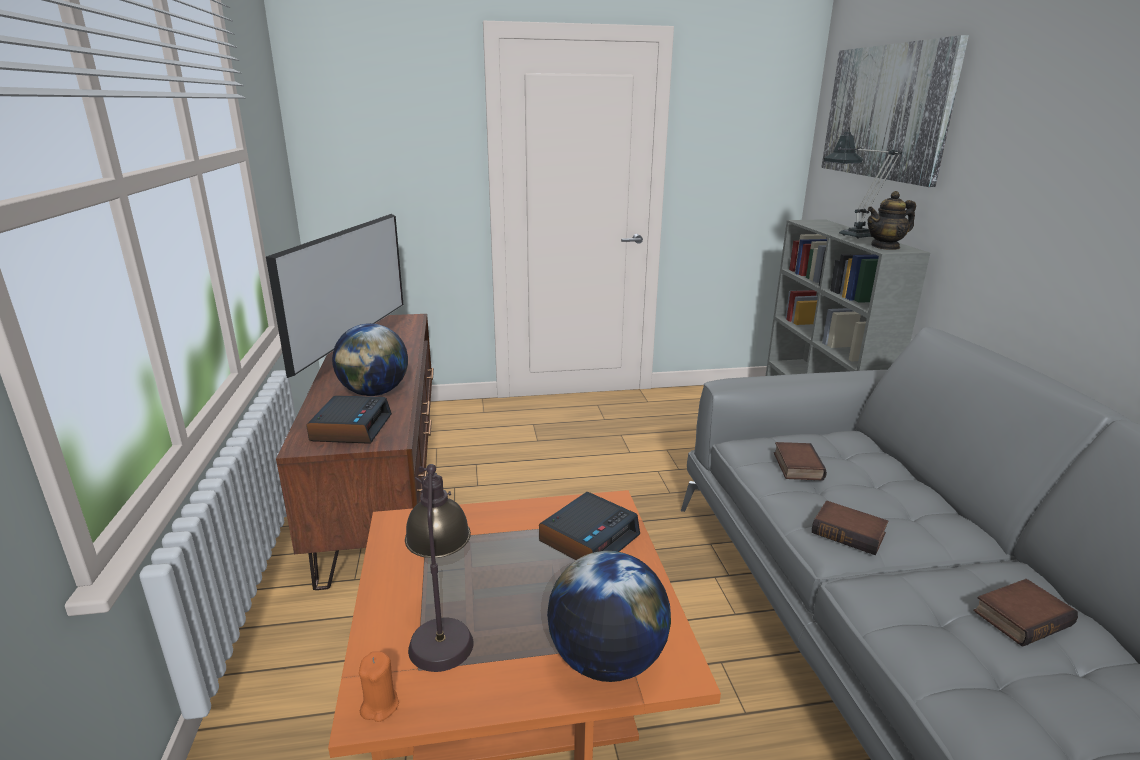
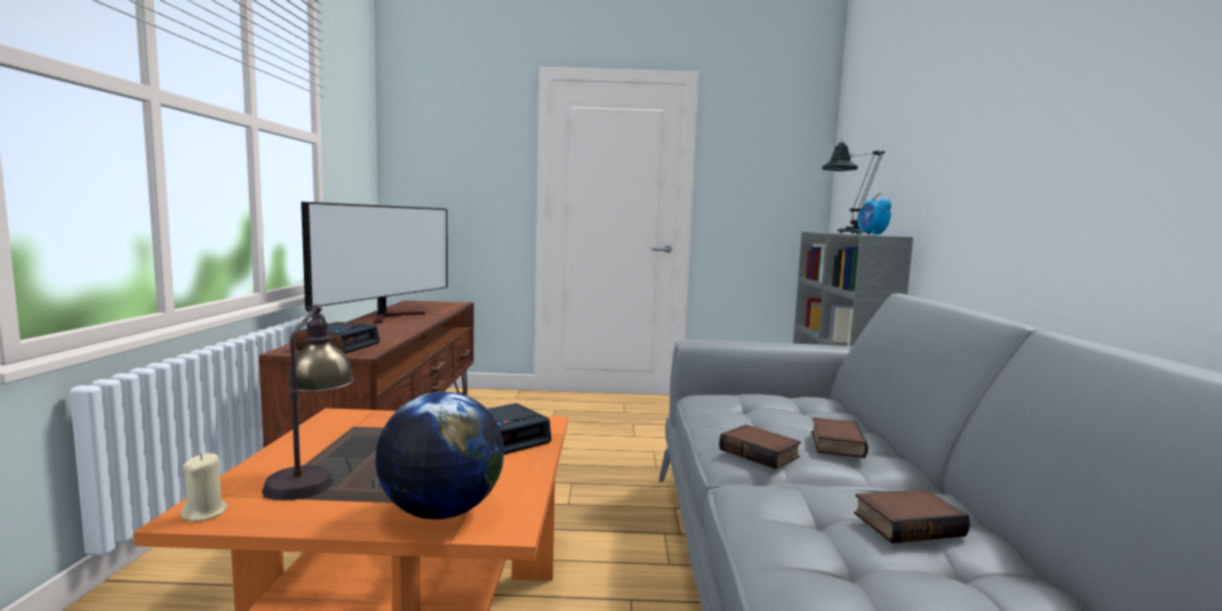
camera: 10 degrees right, 15 degrees down
globe [332,323,408,396] -> none
orange candle [359,651,399,722] -> beige candle [181,453,228,522]
book [774,442,827,480] -> book moved to [812,418,868,458]
picture [821,35,969,187] -> none
teapot [867,191,916,250] -> alarm clock [858,193,892,235]

